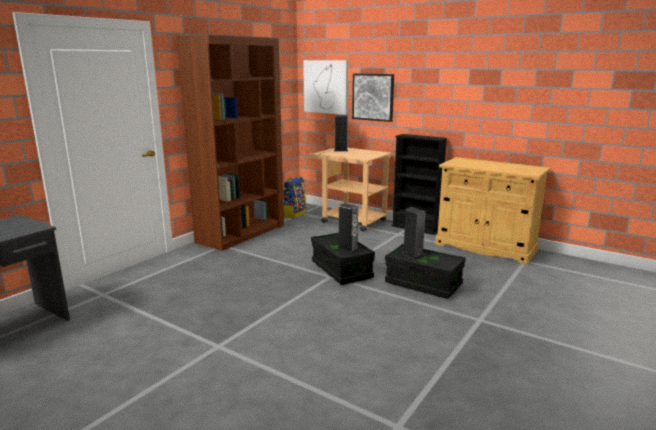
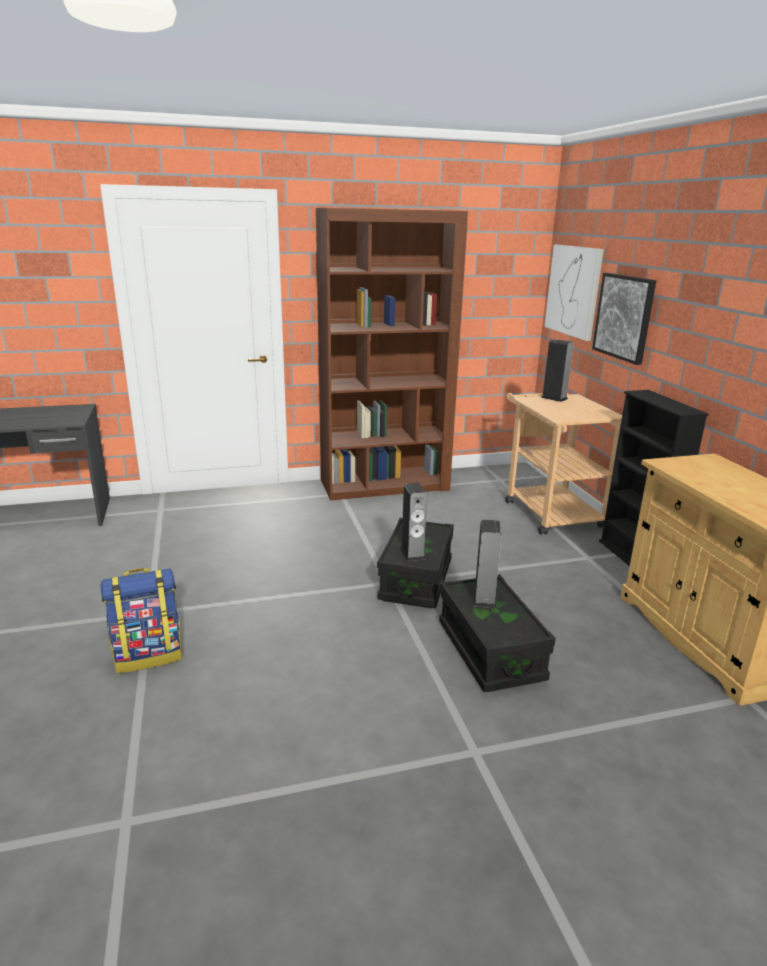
camera: 40 degrees right, 5 degrees up
backpack [283,176,307,219] -> backpack moved to [100,568,182,673]

